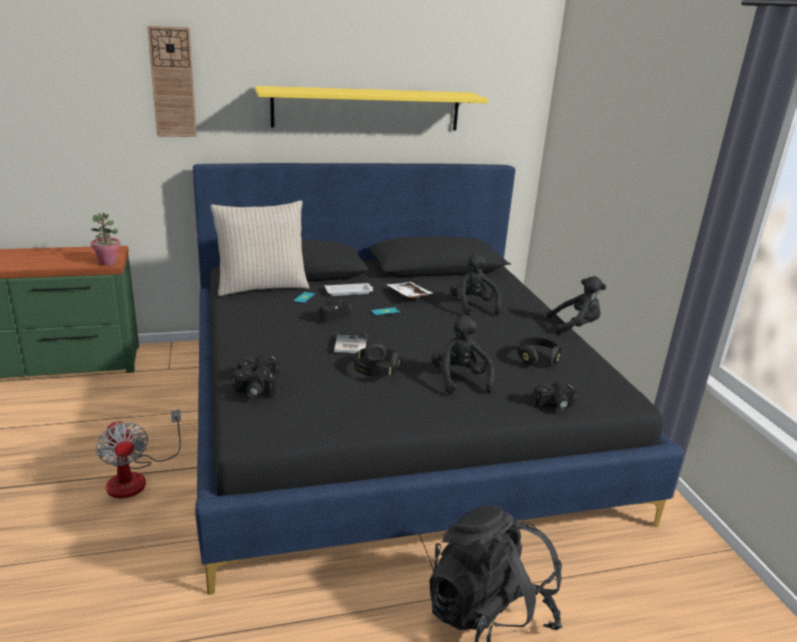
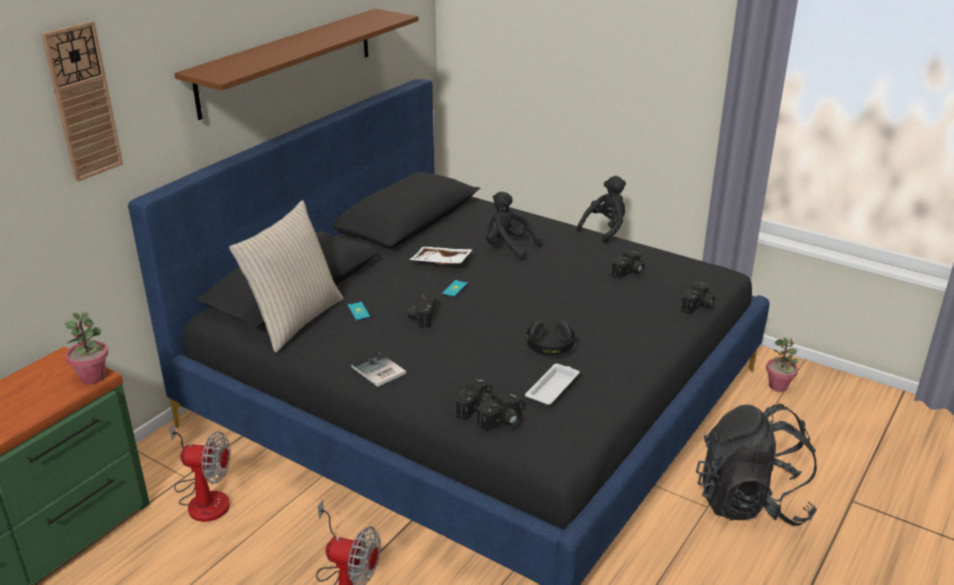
camera: 40 degrees left, 5 degrees up
yellow shelf [255,86,489,131] -> brown shelf [174,9,418,120]
white tray [325,283,373,296] -> white tray moved to [525,364,580,405]
book [334,332,367,353] -> book moved to [351,352,406,387]
black plush toy [431,315,495,394] -> none
black headphones [517,337,561,366] -> camera [611,251,645,279]
none -> fan [169,423,230,522]
none -> potted plant [766,337,798,392]

